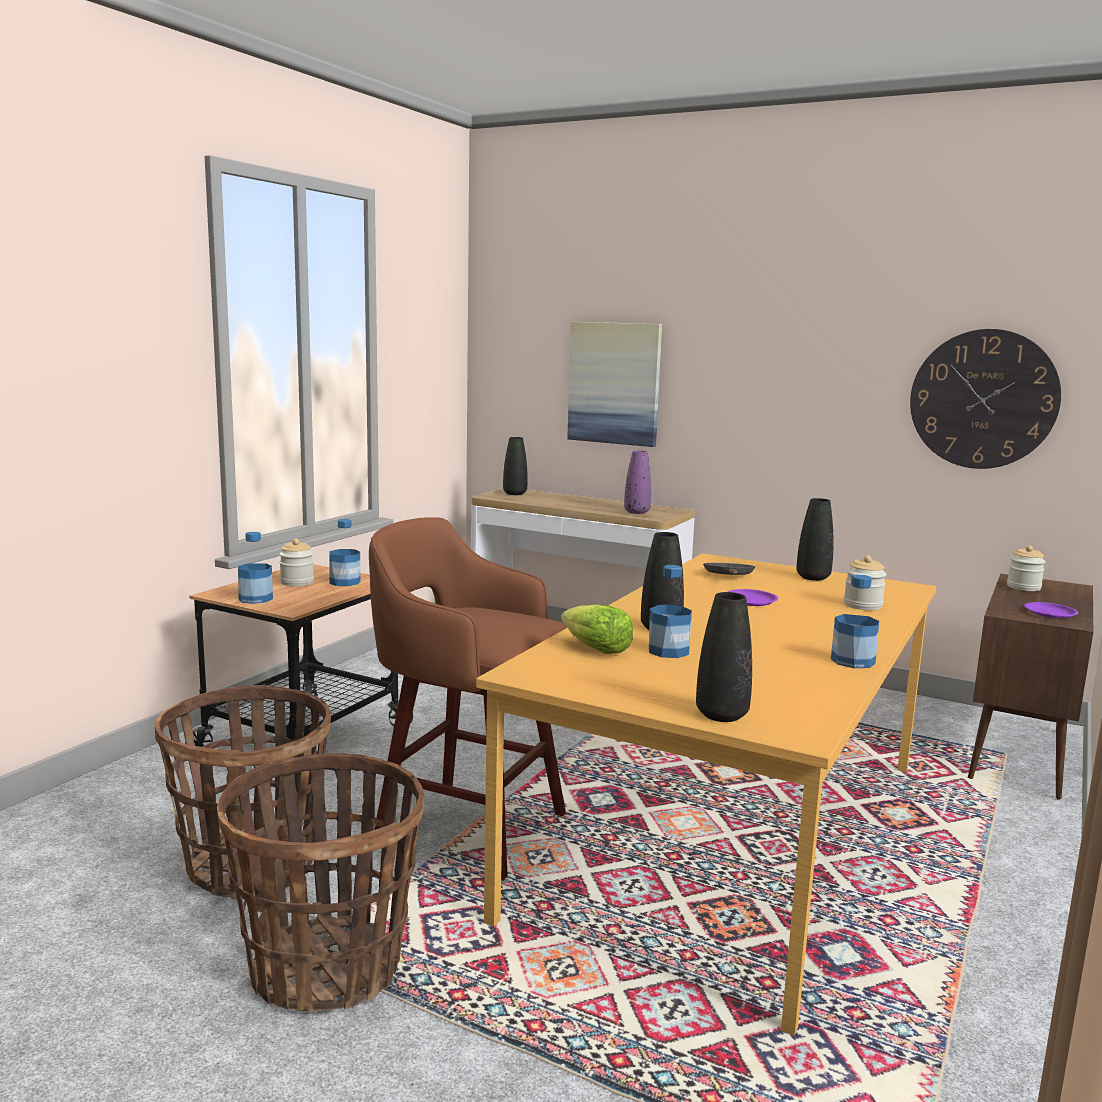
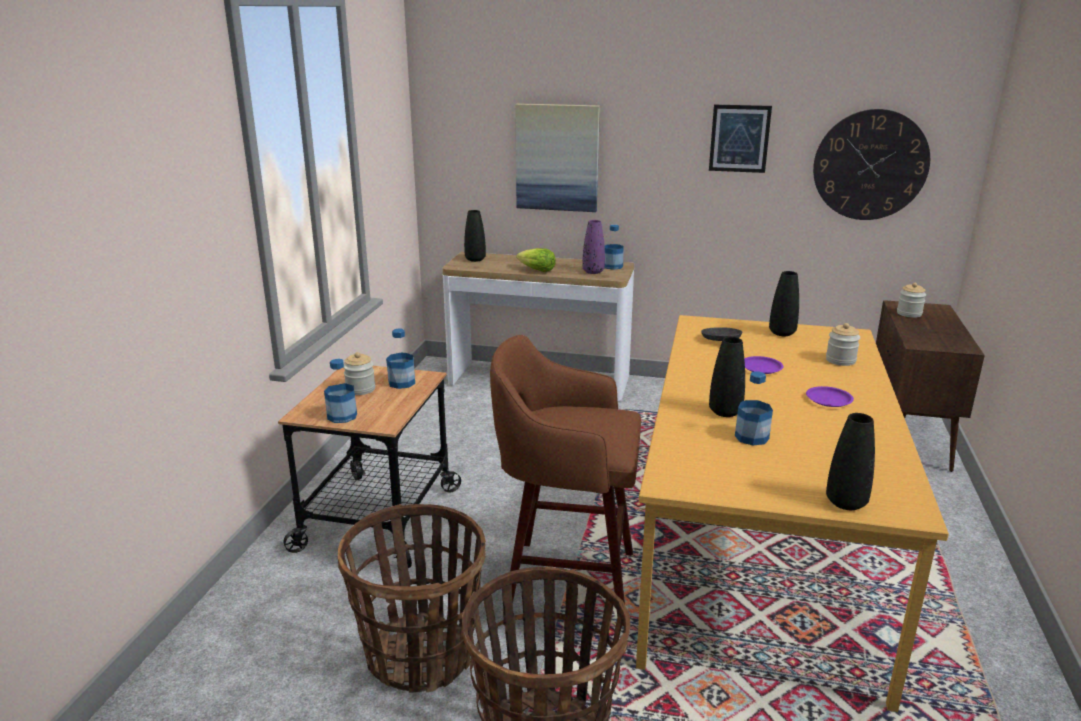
camera: 15 degrees left, 10 degrees up
lettuce [561,604,633,654] -> lettuce moved to [516,248,556,272]
bottle [831,574,879,668] -> bottle moved to [605,225,624,270]
purple plate [1024,602,1078,618] -> purple plate moved to [806,386,854,407]
none -> picture [709,105,772,173]

